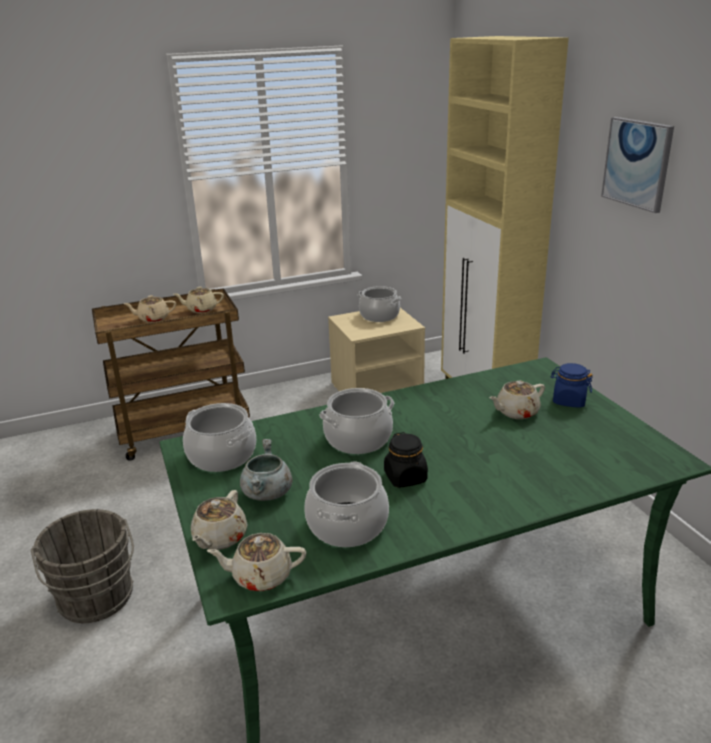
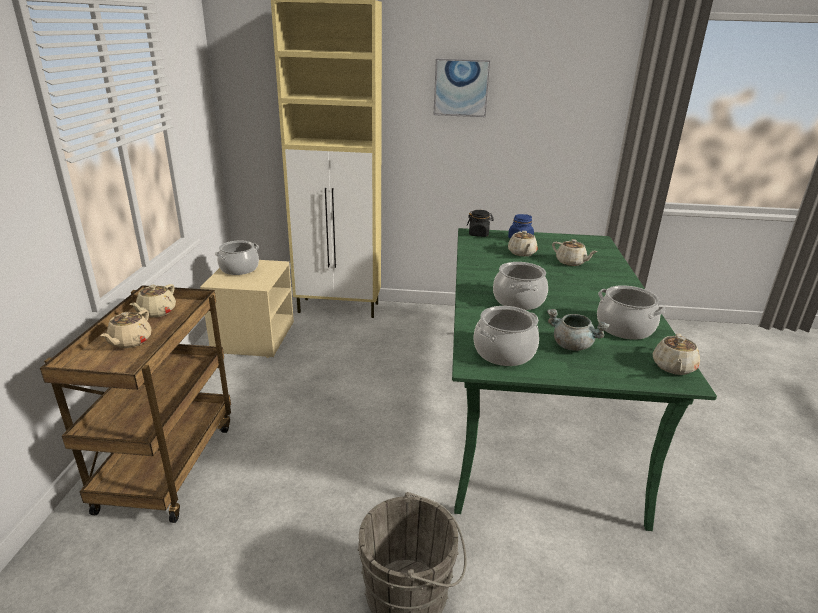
camera: 65 degrees left, 0 degrees up
beige teapot [191,490,248,550] -> beige teapot moved to [552,239,598,266]
black jar [384,432,428,488] -> black jar moved to [467,210,494,237]

